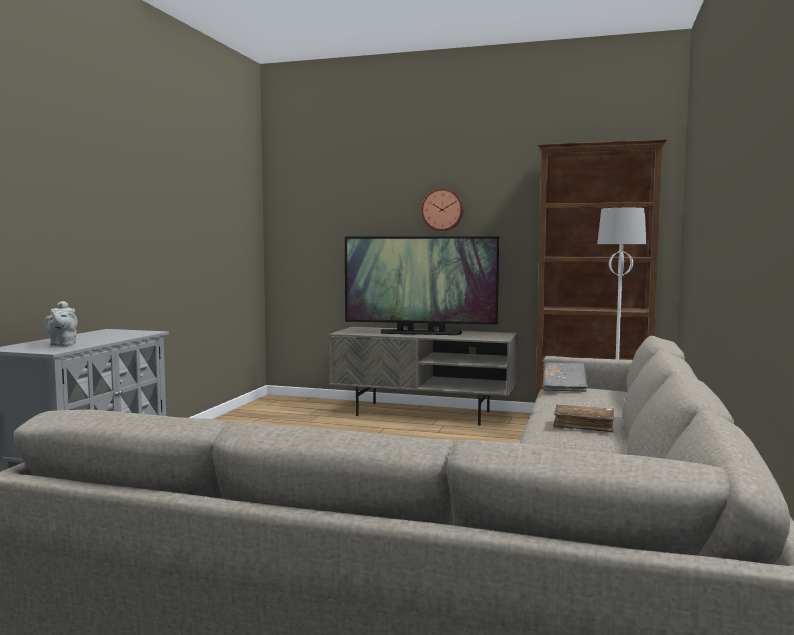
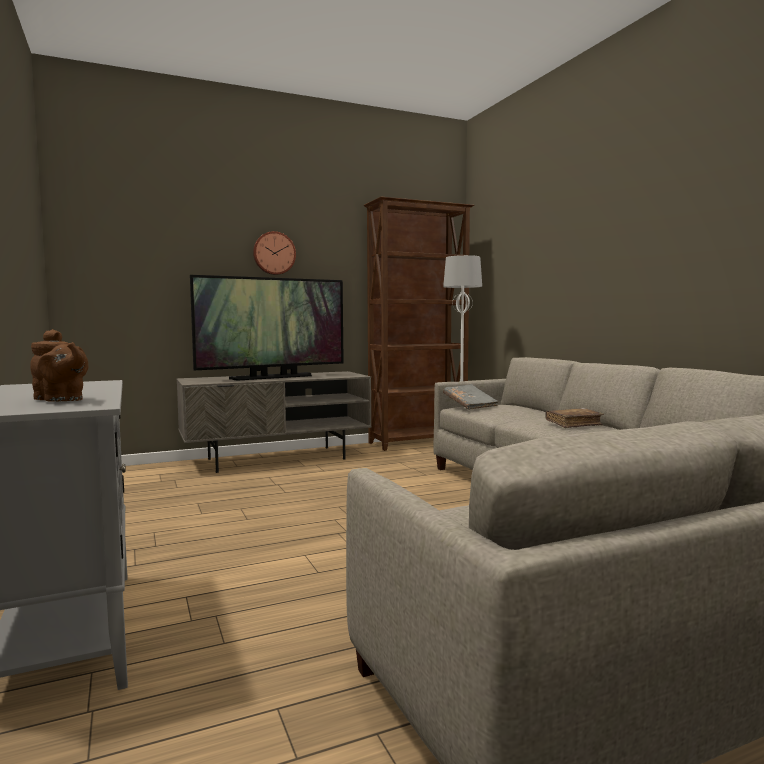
camera: 40 degrees left, 0 degrees up
grey teapot [44,301,78,346] -> brown teapot [30,329,88,402]

